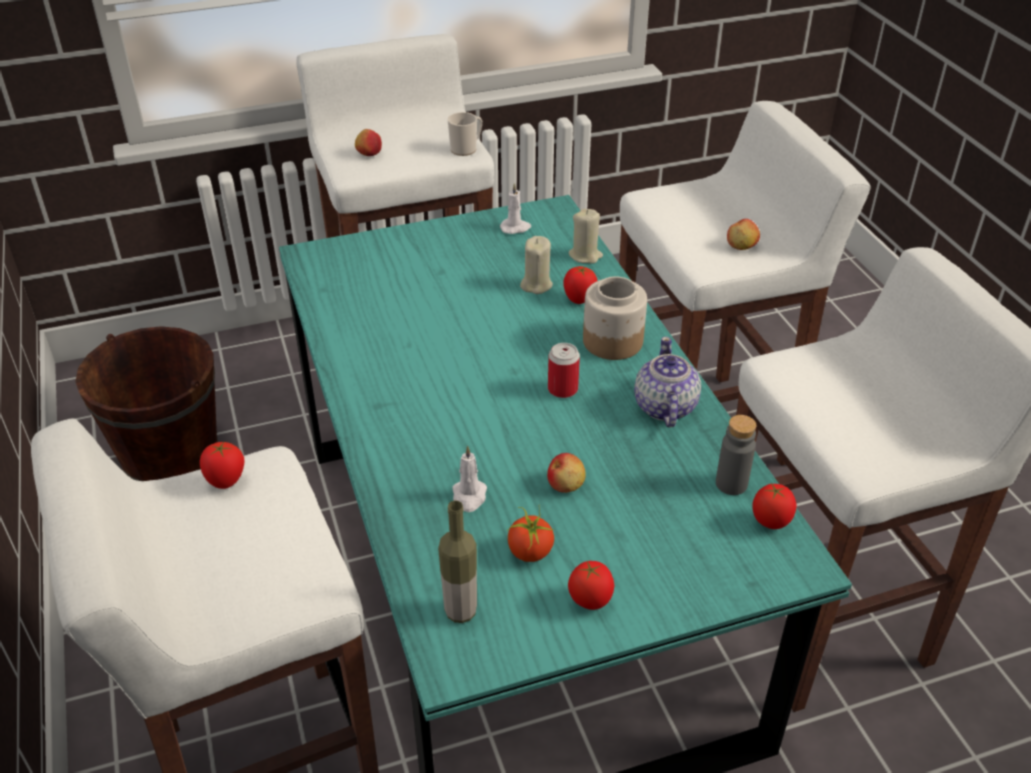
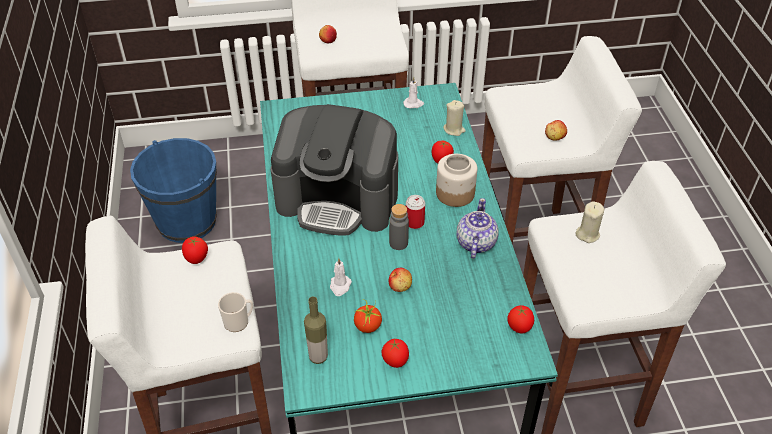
camera: 10 degrees right, 5 degrees up
brown bucket [75,326,218,481] -> blue bucket [130,138,217,243]
mug [448,112,482,156] -> mug moved to [218,292,253,332]
beige candle [520,236,553,294] -> beige candle moved to [576,201,604,243]
grey bottle [716,415,756,495] -> grey bottle moved to [389,204,409,250]
none -> coffee machine [271,104,398,236]

